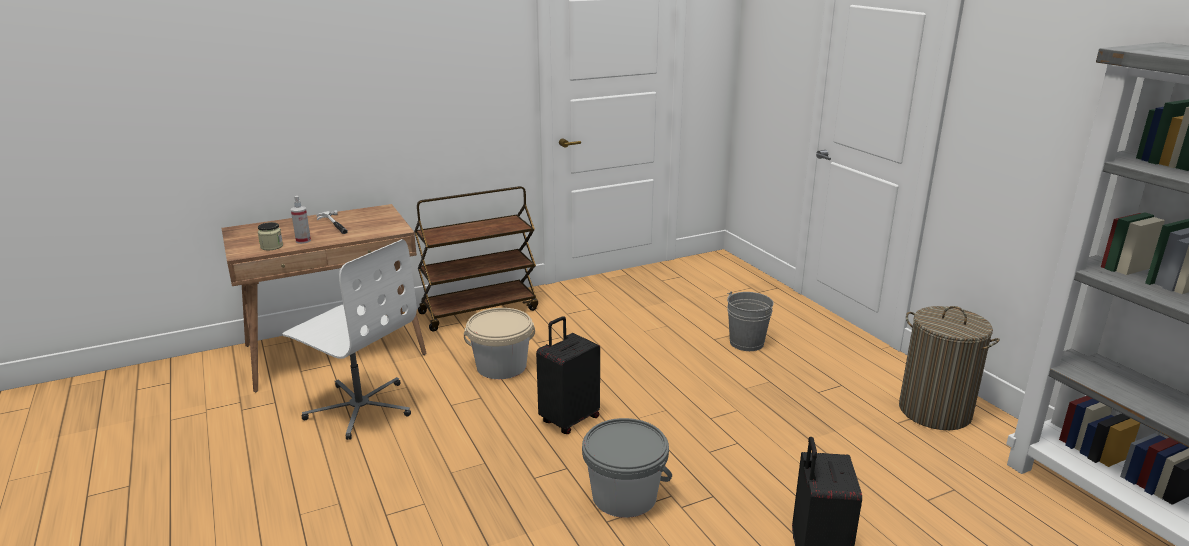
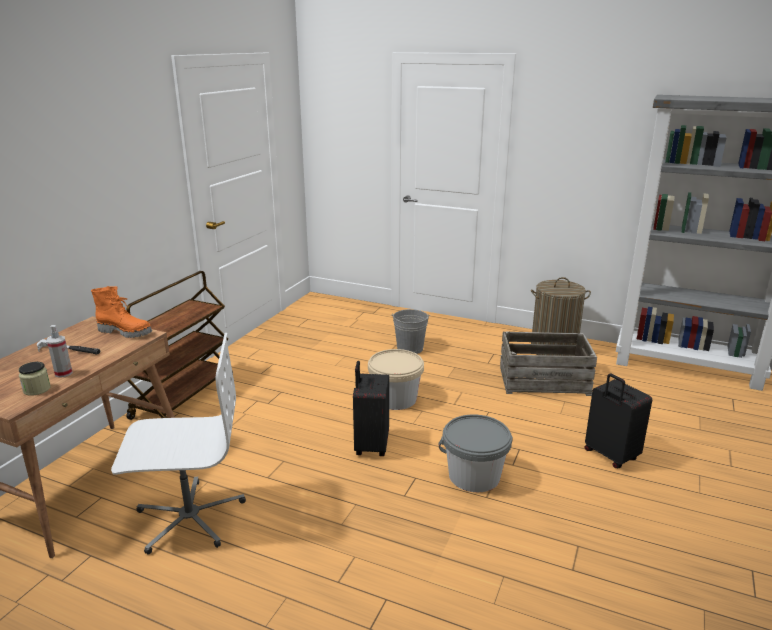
camera: 40 degrees left, 0 degrees up
beige bucket [464,308,535,379] -> beige bucket moved to [368,349,424,410]
none -> orange boot [91,286,152,338]
none -> crate [500,331,597,396]

